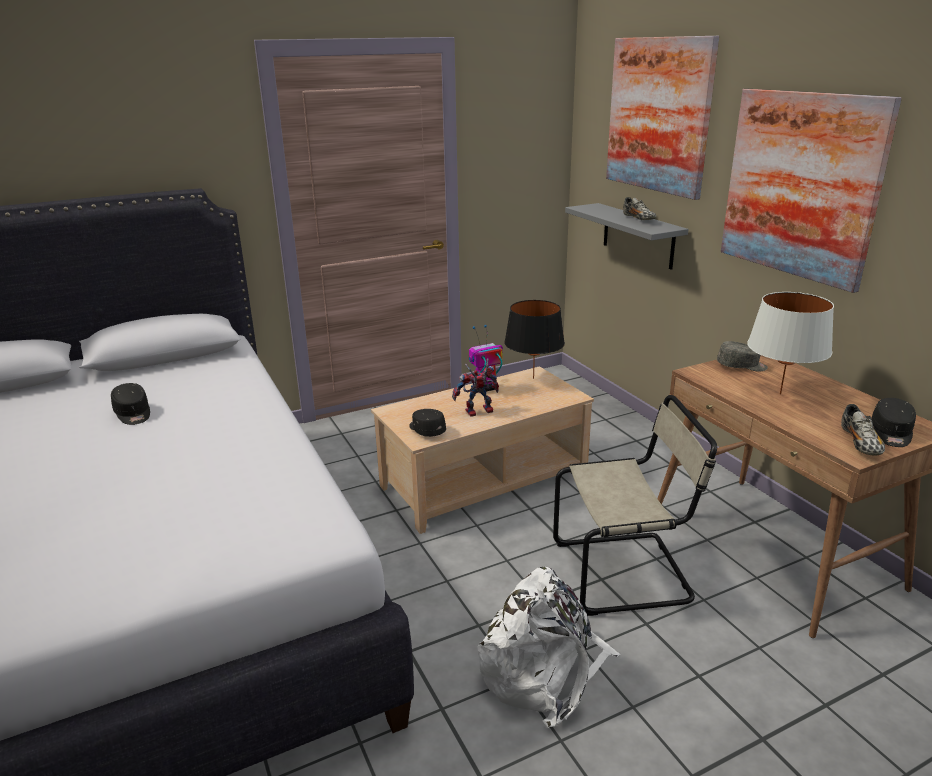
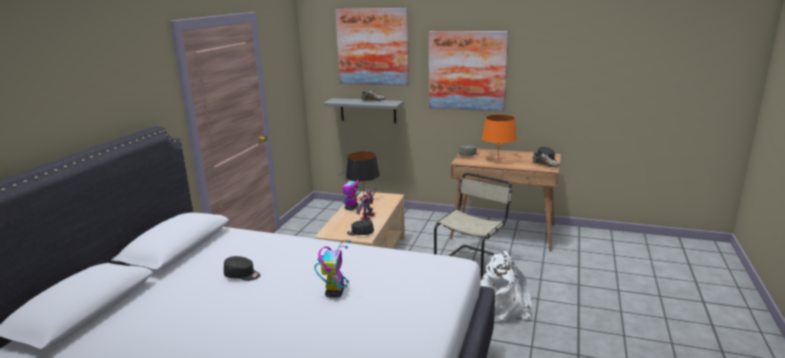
camera: 45 degrees left, 5 degrees down
white table lamp [747,292,834,394] -> orange table lamp [482,115,517,160]
none -> toy robot [314,240,351,297]

